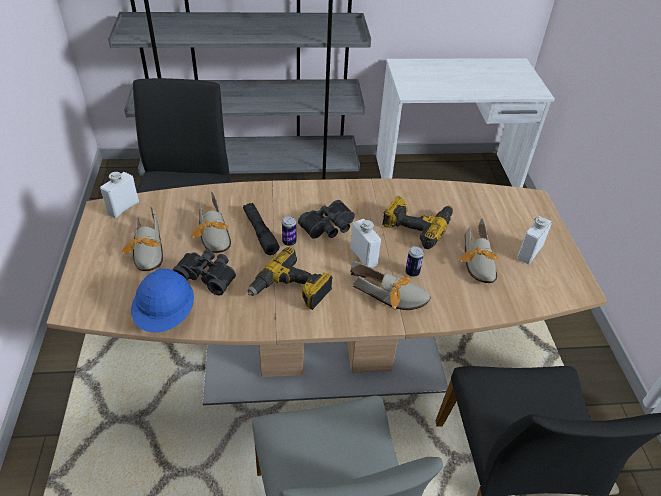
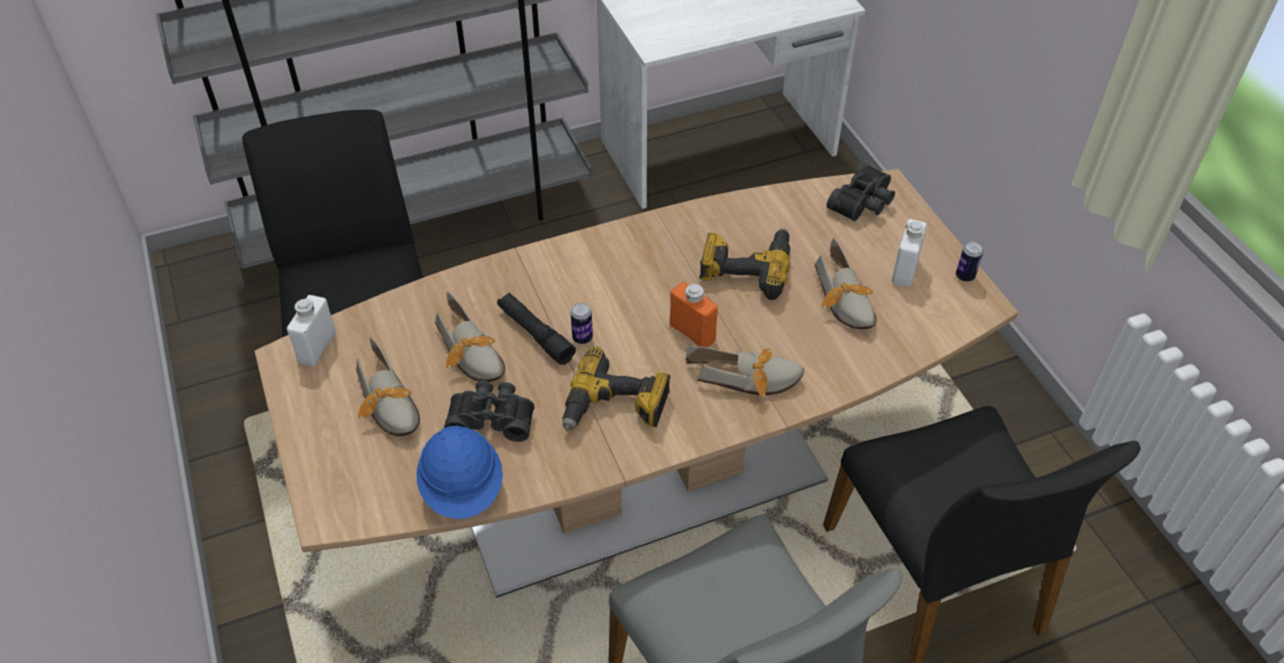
camera: 15 degrees left, 5 degrees up
black binoculars [298,200,355,239] -> black binoculars moved to [827,163,895,221]
white bottle [350,219,381,268] -> orange bottle [670,282,718,347]
can [405,246,424,277] -> can moved to [956,241,983,282]

